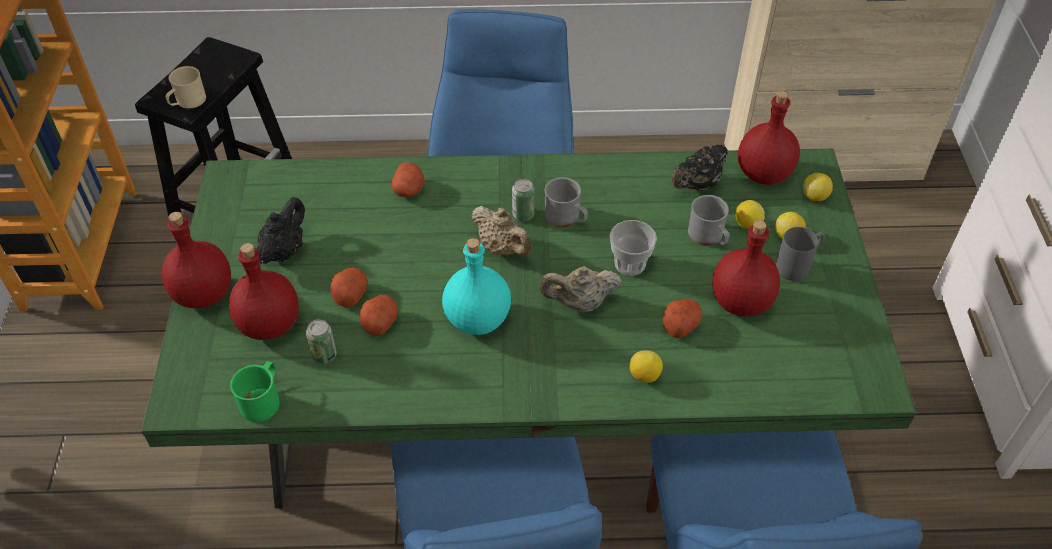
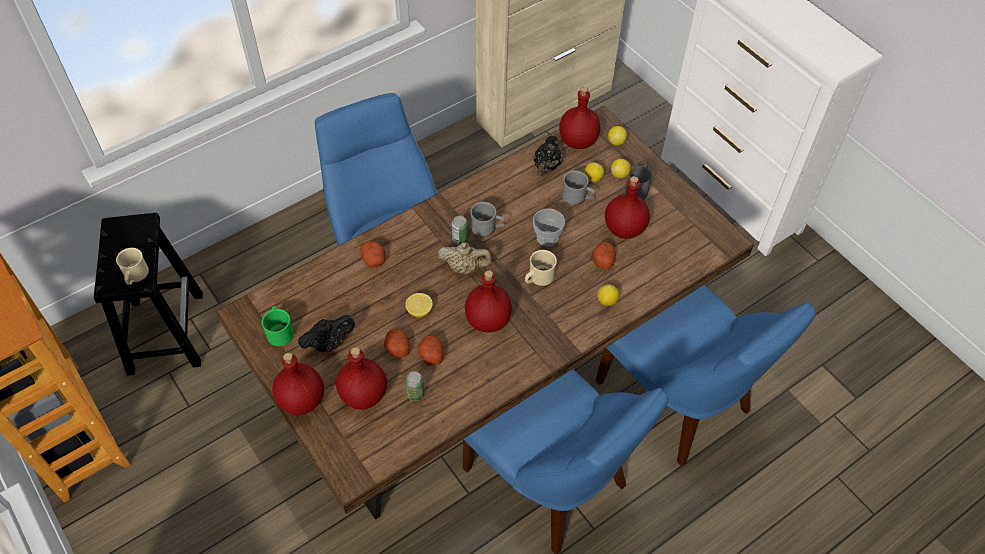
camera: 35 degrees left, 5 degrees up
green dining table [141,148,916,509] -> brown dining table [215,105,754,520]
green mug [230,361,280,422] -> green mug moved to [262,306,294,346]
black teapot [257,197,305,264] -> black teapot turned 75 degrees clockwise [298,315,355,352]
turquoise bottle [442,238,511,335] -> red bottle [465,270,512,332]
beige teapot [540,266,622,312] -> beige mug [525,250,557,286]
none -> lemon [405,293,433,317]

